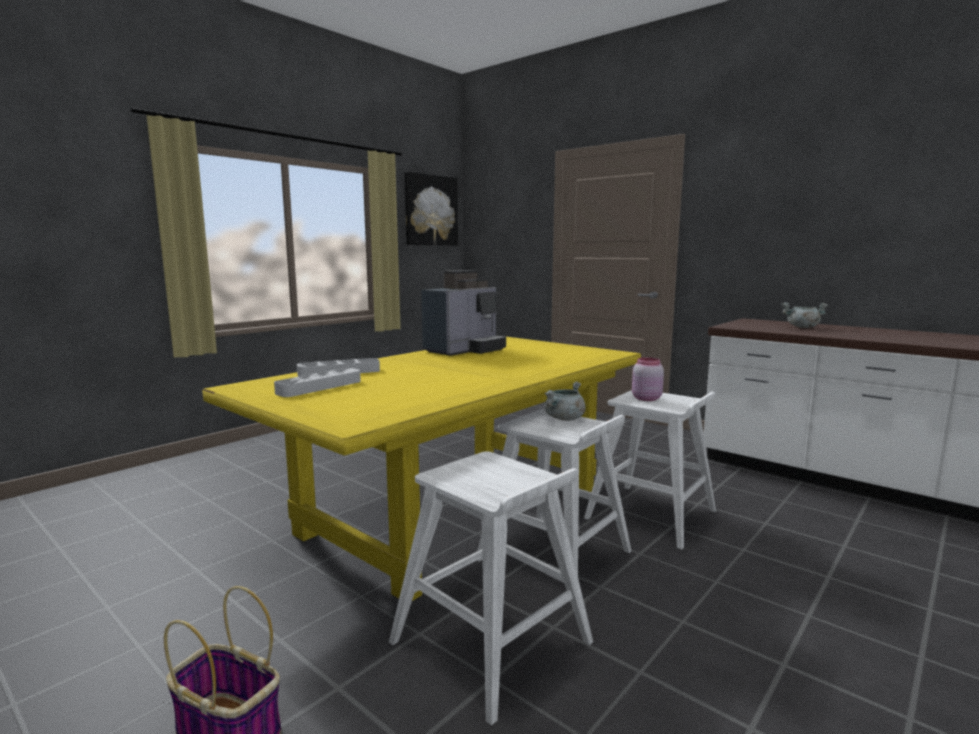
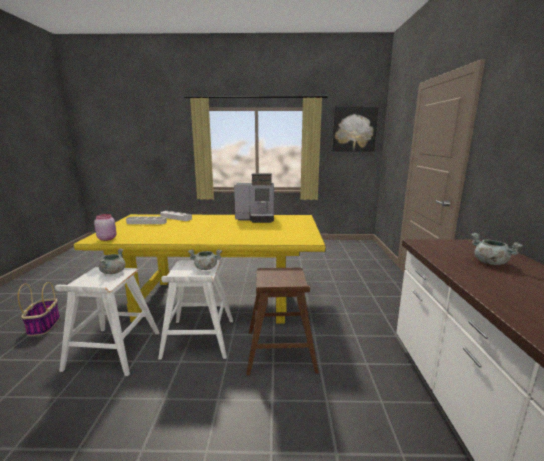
camera: 50 degrees right, 5 degrees up
white stool [584,390,716,549] -> brown stool [246,268,319,375]
pink jar [632,357,664,401] -> pink jar moved to [94,214,116,241]
none -> grey cooking pot [99,249,126,274]

